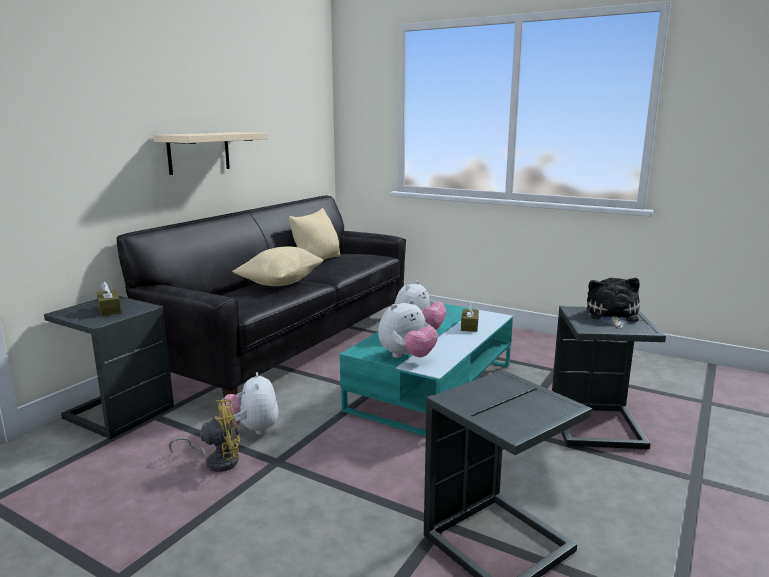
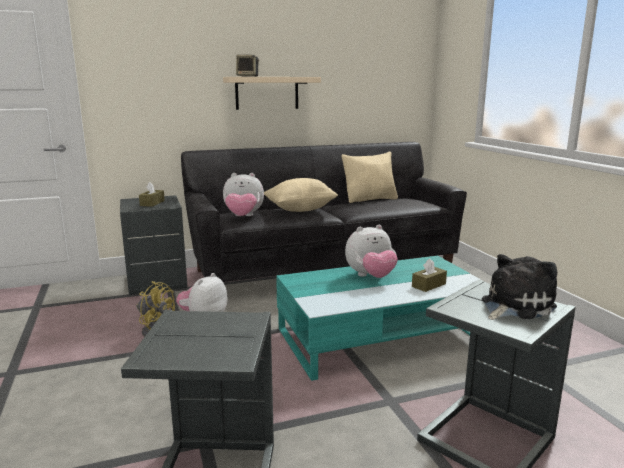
camera: 40 degrees right, 0 degrees up
plush toy [378,299,438,358] -> plush toy moved to [223,173,264,216]
none -> speaker [236,55,259,77]

